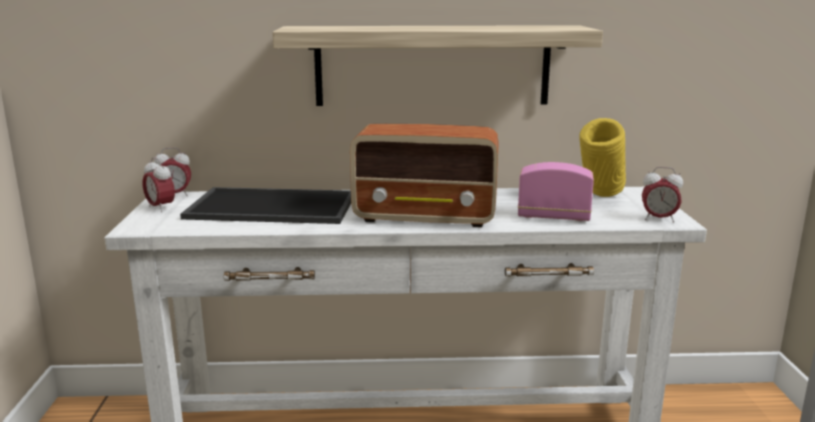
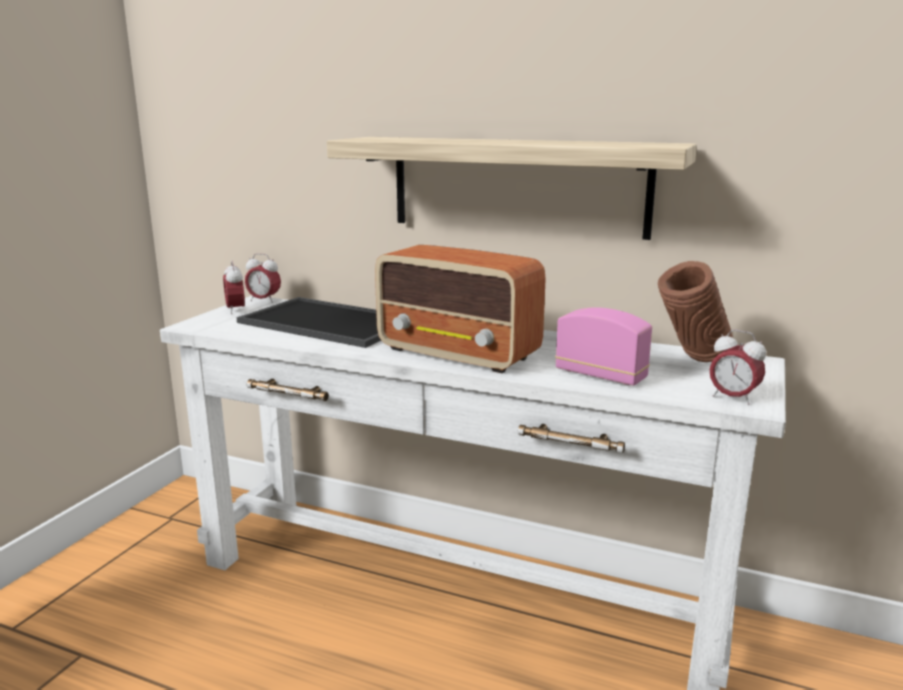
camera: 25 degrees right, 0 degrees up
yellow vase [579,118,626,197] -> brown vase [658,261,733,362]

